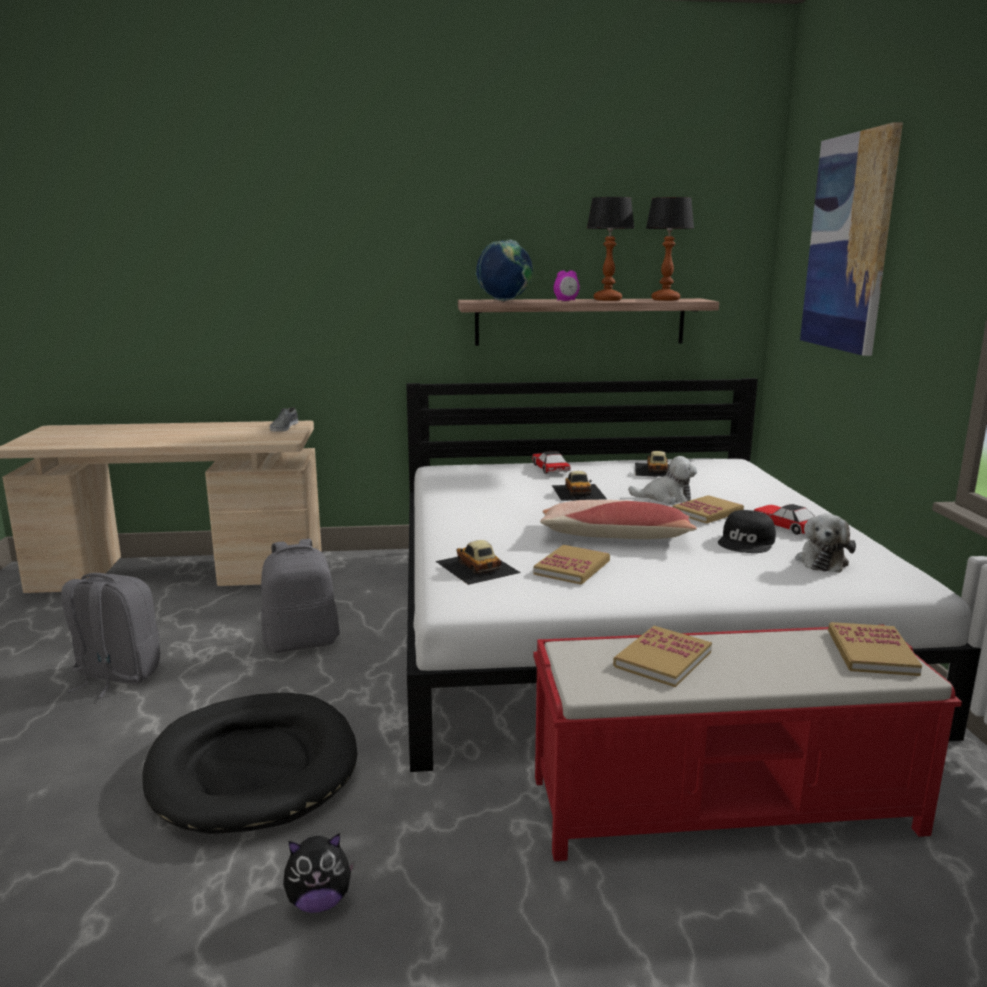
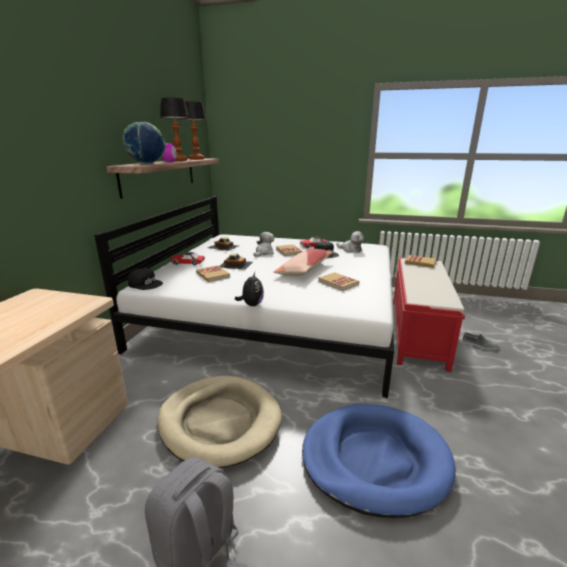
camera: 70 degrees left, 5 degrees up
black dog bed [143,693,357,834] -> blue dog bed [302,404,456,518]
grey backpack [261,539,340,653] -> beige dog bed [157,375,282,468]
grey shoe [270,407,298,432] -> grey shoe moved to [462,332,500,350]
plush toy [283,833,355,913] -> plush toy moved to [235,272,264,306]
toy car [435,540,521,585] -> none
book [613,626,712,687] -> book moved to [196,265,230,282]
picture [800,122,903,356] -> none
none -> black cap [128,268,163,290]

